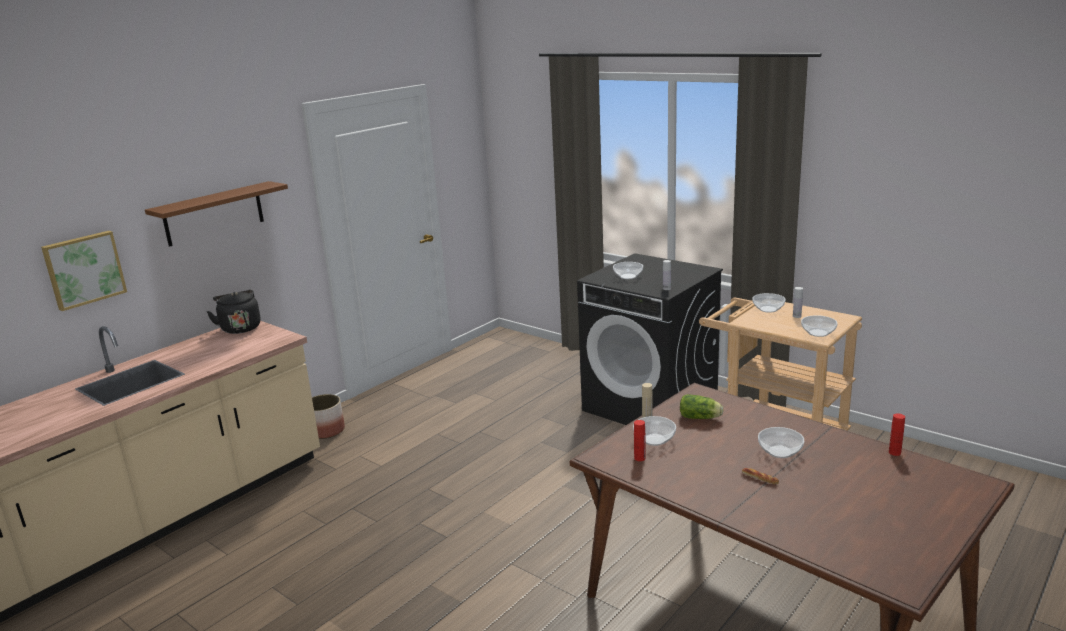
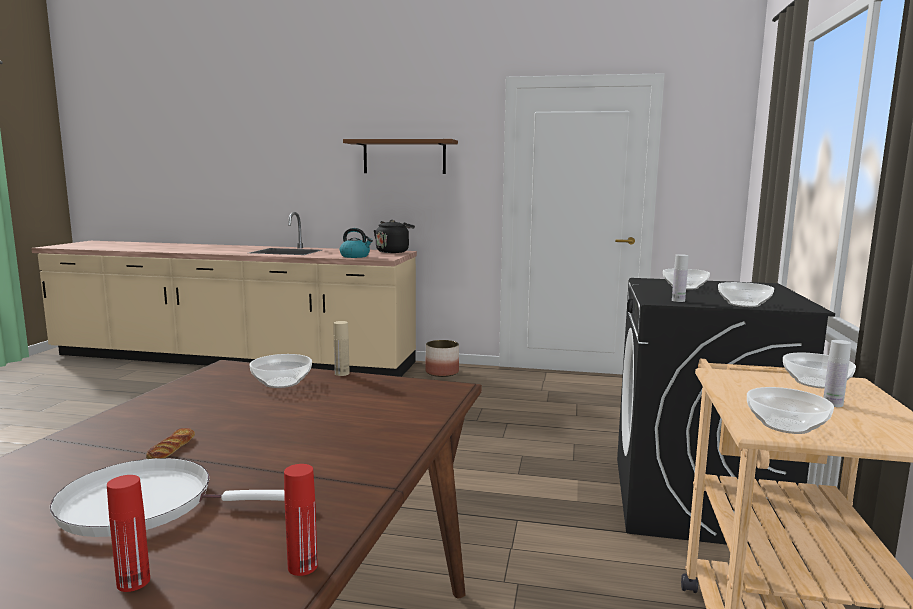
camera: 60 degrees right, 10 degrees down
picture [41,231,127,311] -> none
red bottle [634,420,646,461] -> red bottle moved to [107,475,150,592]
lettuce [680,394,724,419] -> none
bowl [758,427,804,458] -> bowl moved to [718,282,774,307]
none -> white frying pan [50,458,285,537]
none -> kettle [340,228,373,258]

